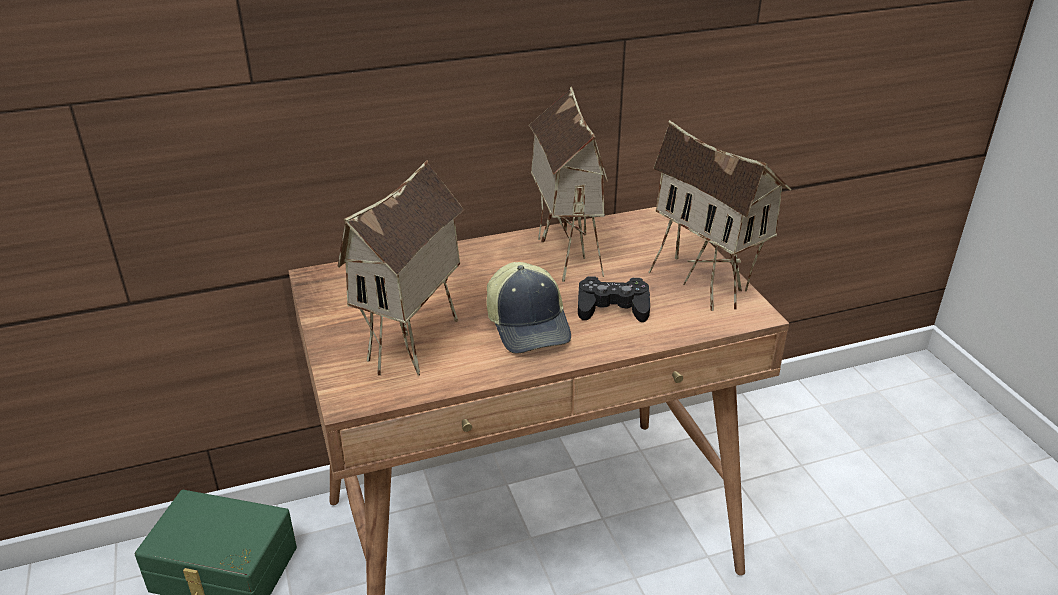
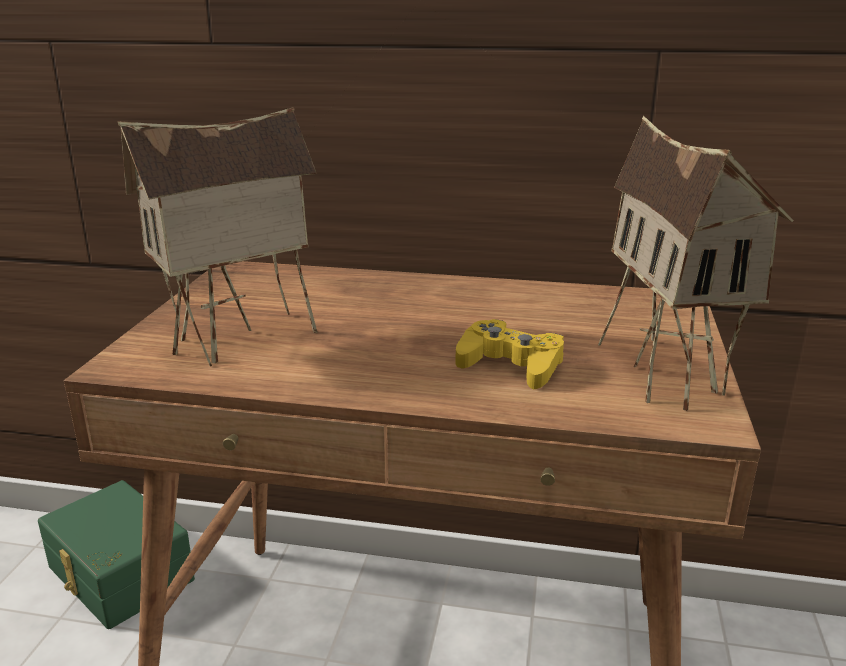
camera: 30 degrees right, 10 degrees down
cap [487,262,571,354] -> none
toy house [529,86,608,282] -> none
black game controller [578,276,650,322] -> yellow game controller [455,319,564,389]

